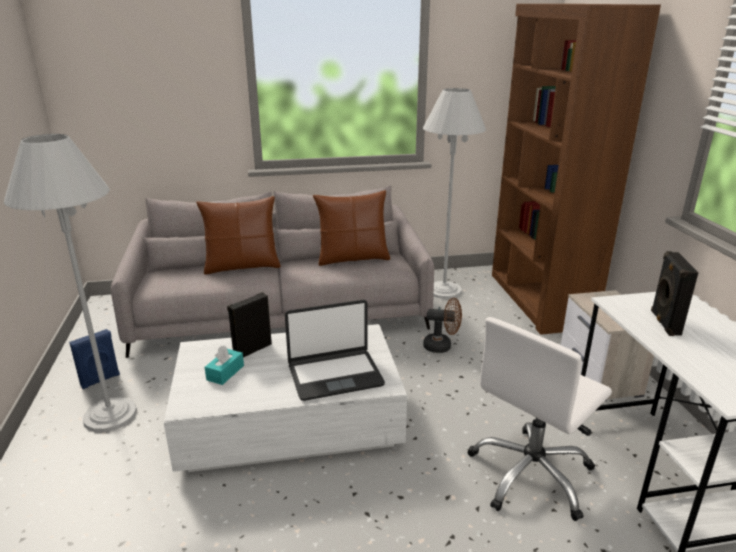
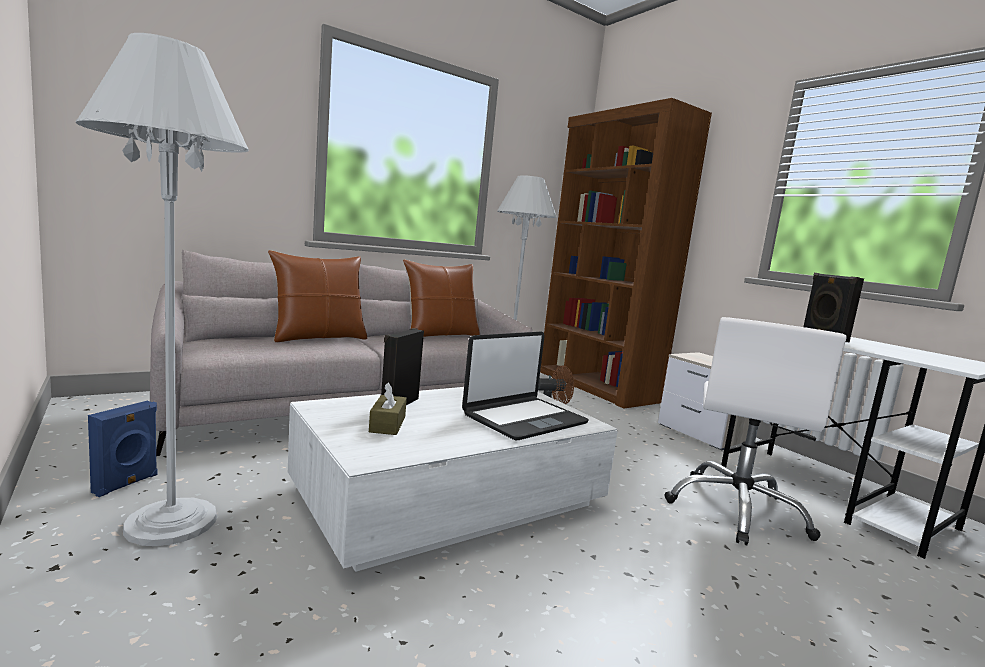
camera: 25 degrees left, 15 degrees down
turquoise tissue box [205,345,244,385] -> brown tissue box [369,382,407,435]

